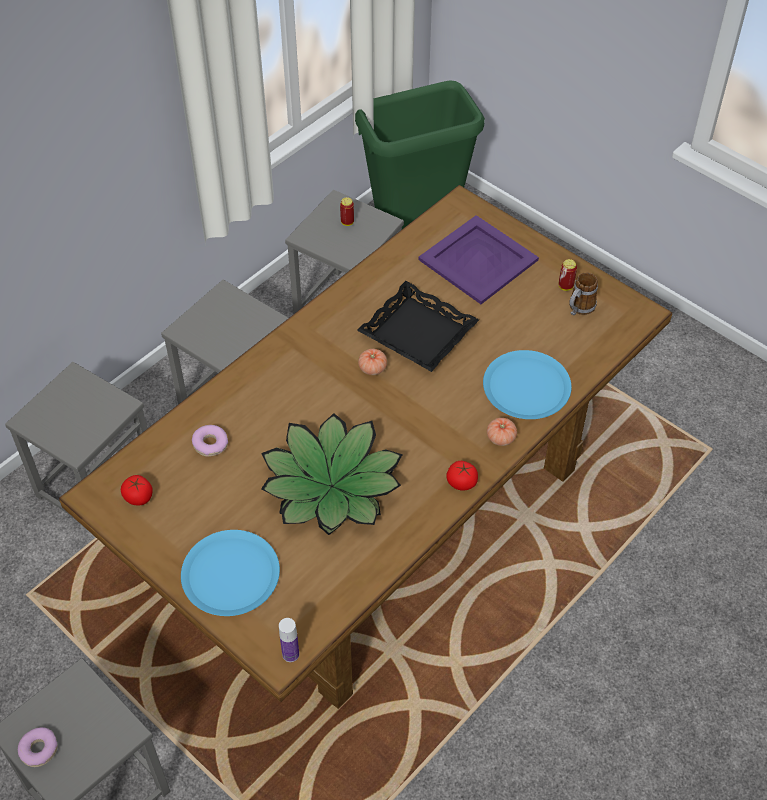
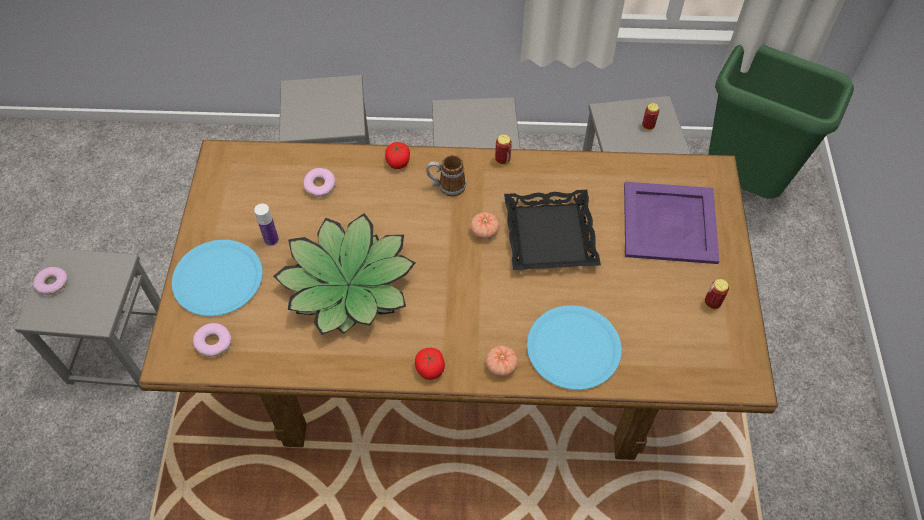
camera: 50 degrees right, 5 degrees up
tomato [121,475,153,506] -> tomato moved to [385,142,410,169]
bottle [279,618,299,662] -> bottle moved to [254,204,279,246]
mug [569,272,598,315] -> mug moved to [426,155,466,196]
none -> donut [193,323,232,358]
none -> can [495,134,512,165]

